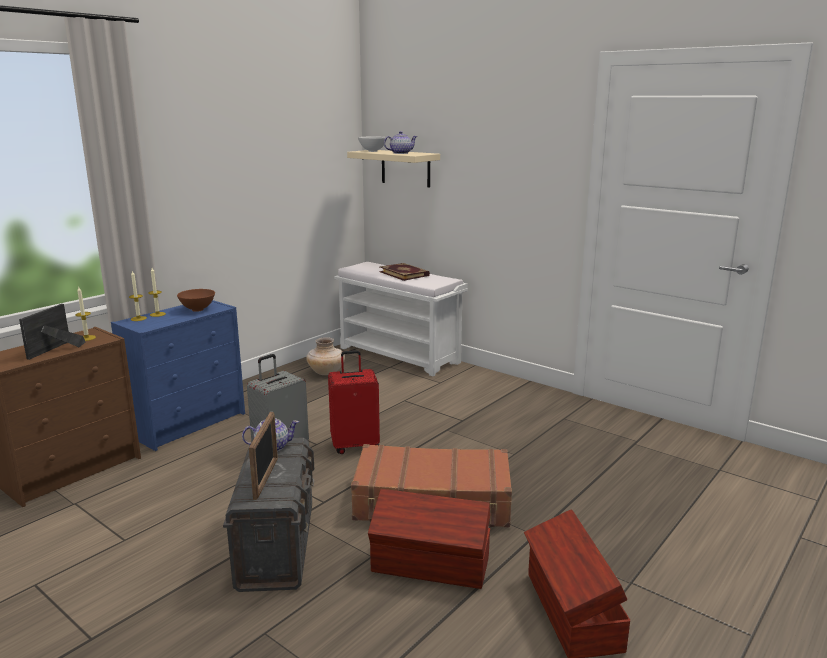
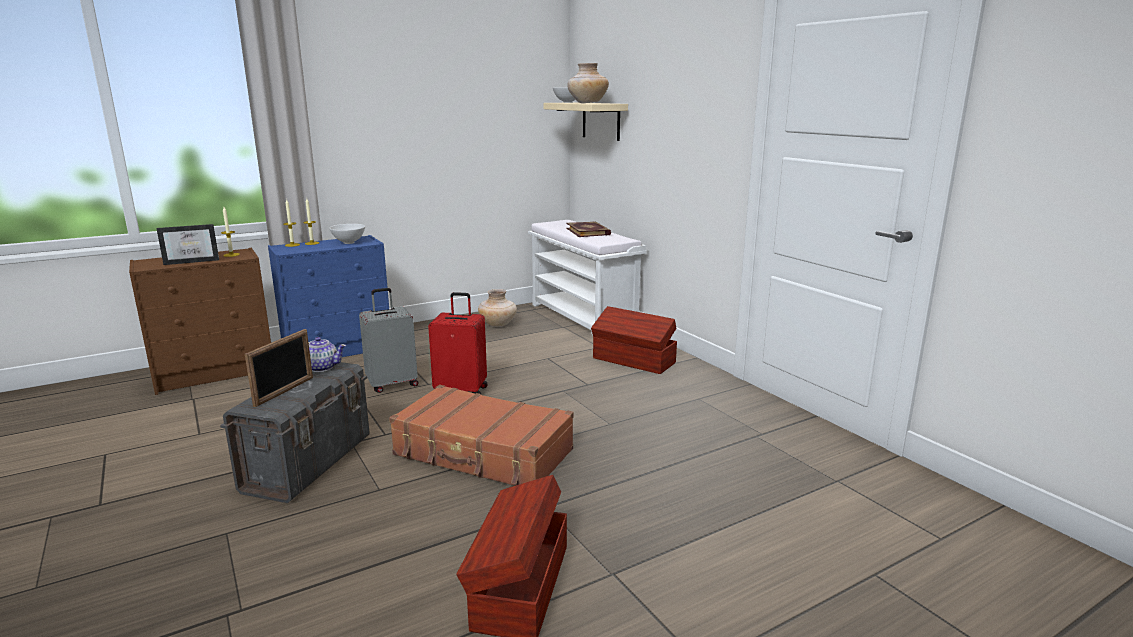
camera: 20 degrees right, 0 degrees up
picture frame [19,304,85,360] -> picture frame turned 150 degrees counterclockwise [156,224,219,265]
brown bowl [177,289,215,312] -> white bowl [329,224,365,244]
brown storage box [368,489,490,589] -> brown storage box moved to [591,306,677,374]
teapot [384,131,417,154] -> beige vase [567,63,609,103]

